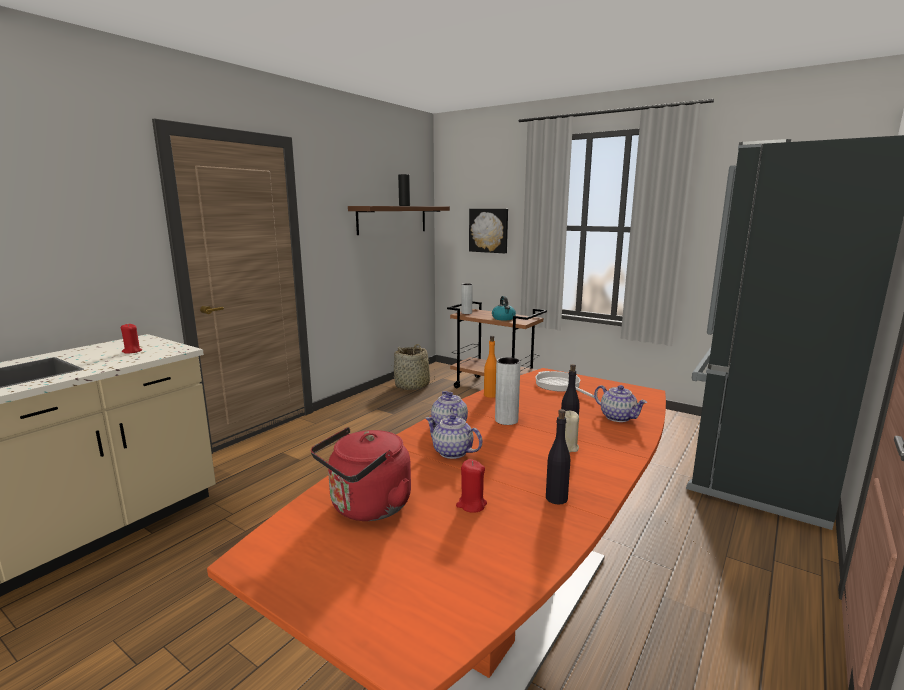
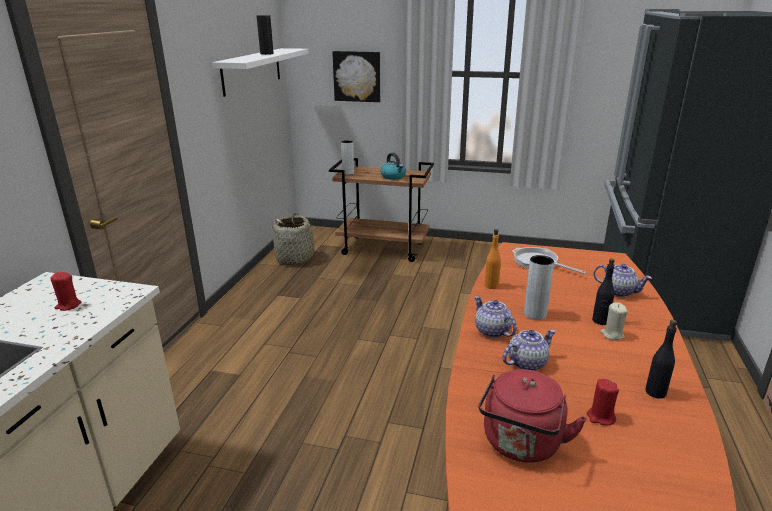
camera: 20 degrees left, 10 degrees up
brown shelf [348,206,450,235] -> white shelf [212,48,309,97]
teapot [426,414,482,459] -> teapot turned 135 degrees clockwise [502,329,556,371]

